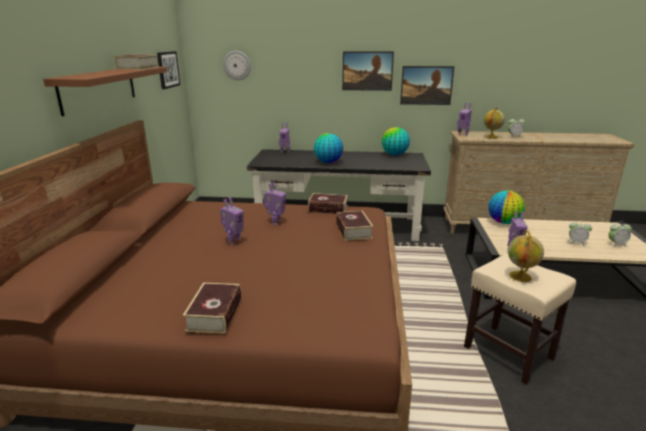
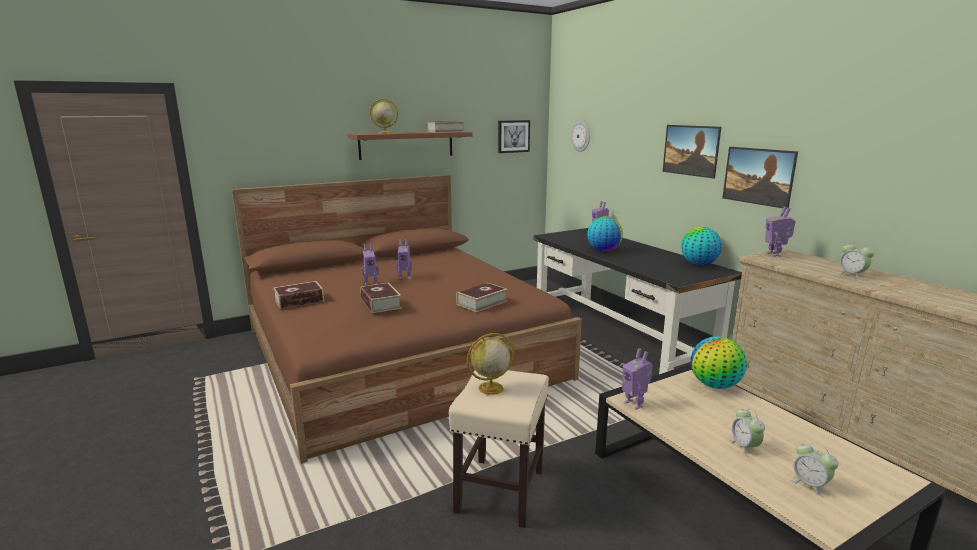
camera: 55 degrees right, 5 degrees down
toy robot [263,182,286,225] -> toy robot moved to [362,243,379,286]
book [308,193,348,214] -> book moved to [360,283,402,313]
globe [484,107,505,139] -> globe moved to [370,99,398,134]

